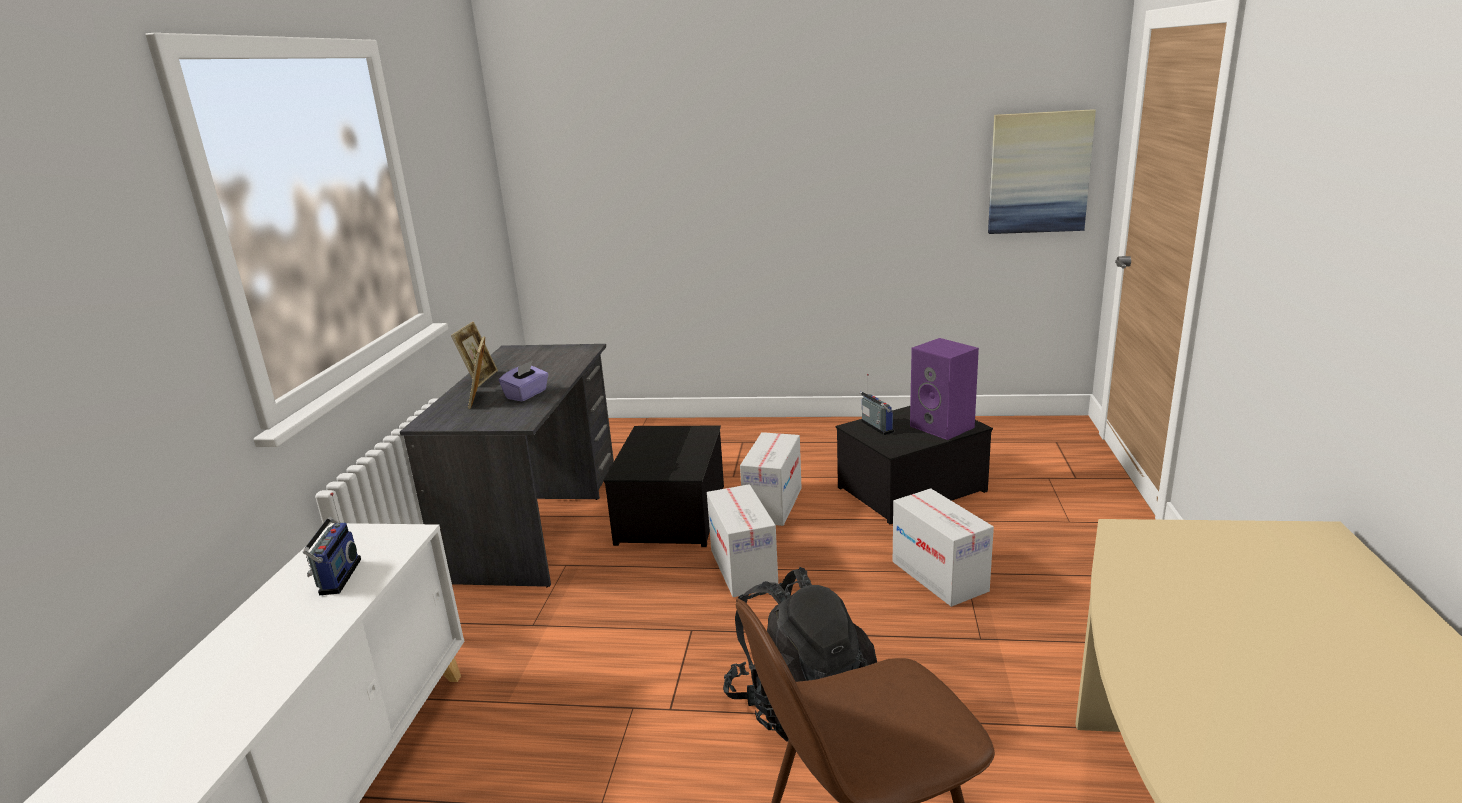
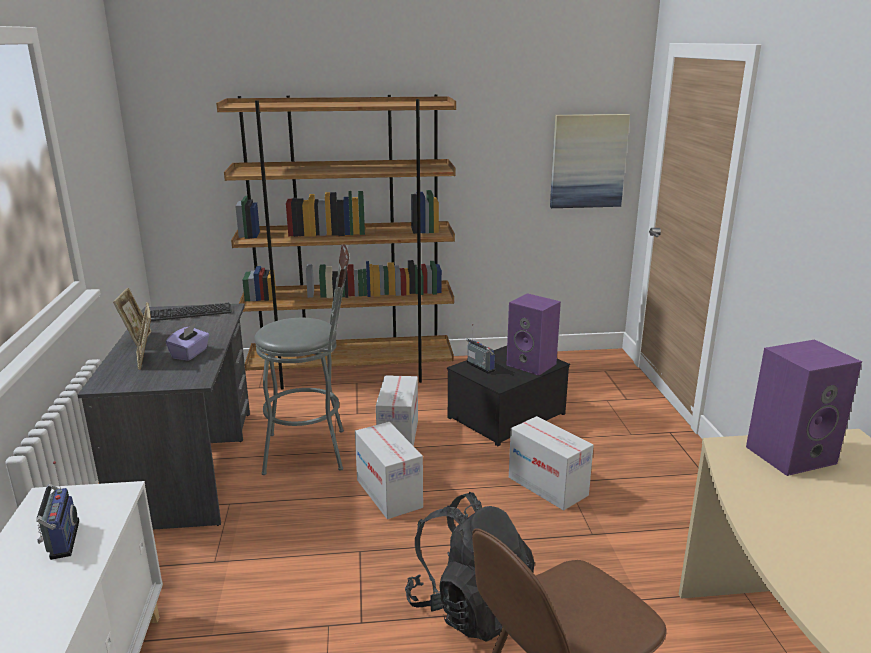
camera: 15 degrees left, 0 degrees up
storage box [603,426,724,547] -> grey stool [255,244,349,475]
none -> keyboard [143,303,232,321]
none -> brown bookcase [216,94,456,390]
none -> purple speaker [746,340,862,476]

